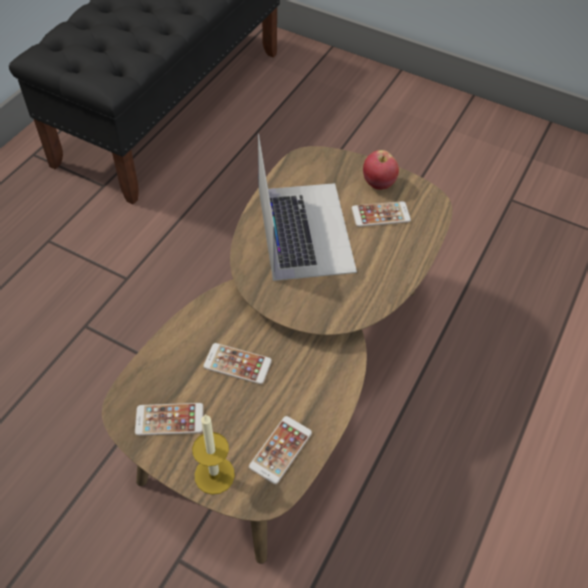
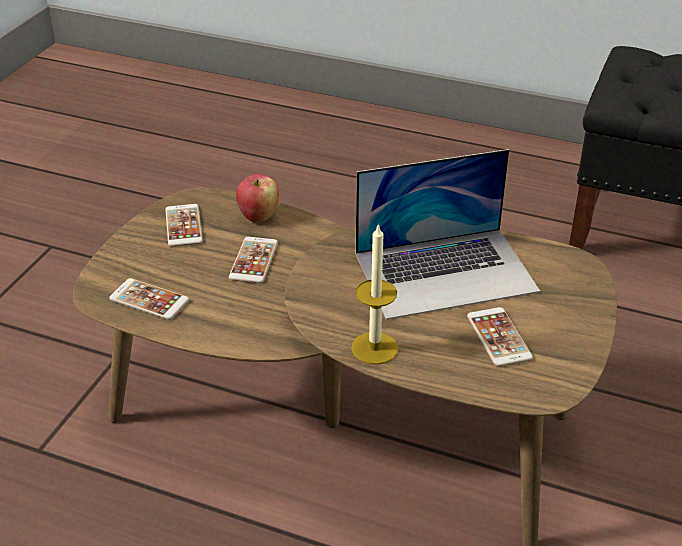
camera: 85 degrees right, 15 degrees down
candle [192,414,235,495] -> candle moved to [351,223,398,365]
apple [363,150,399,190] -> apple moved to [236,174,279,223]

